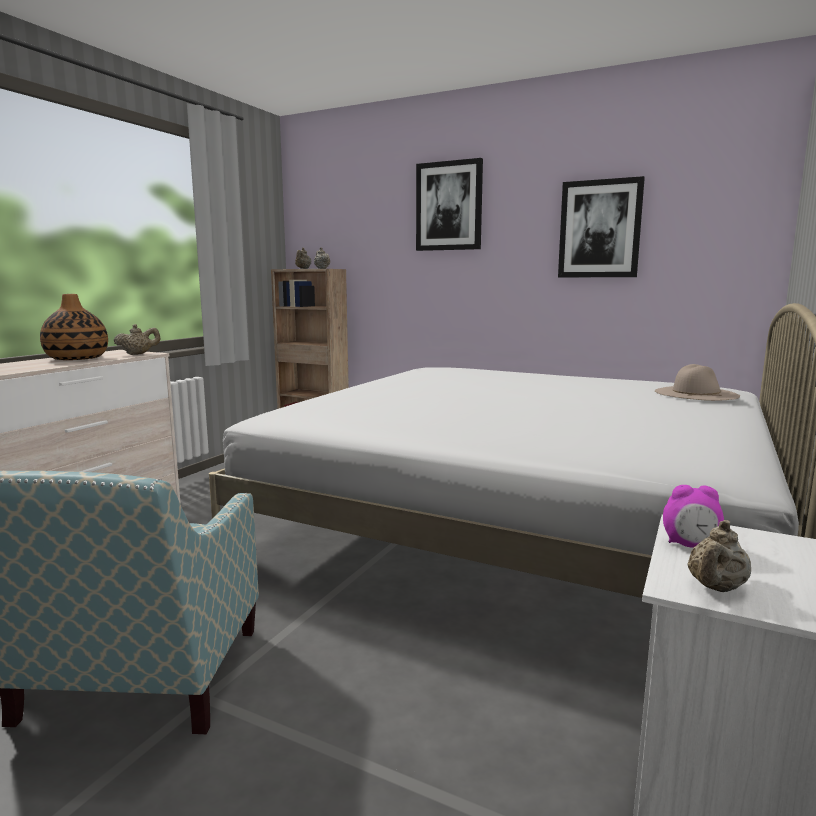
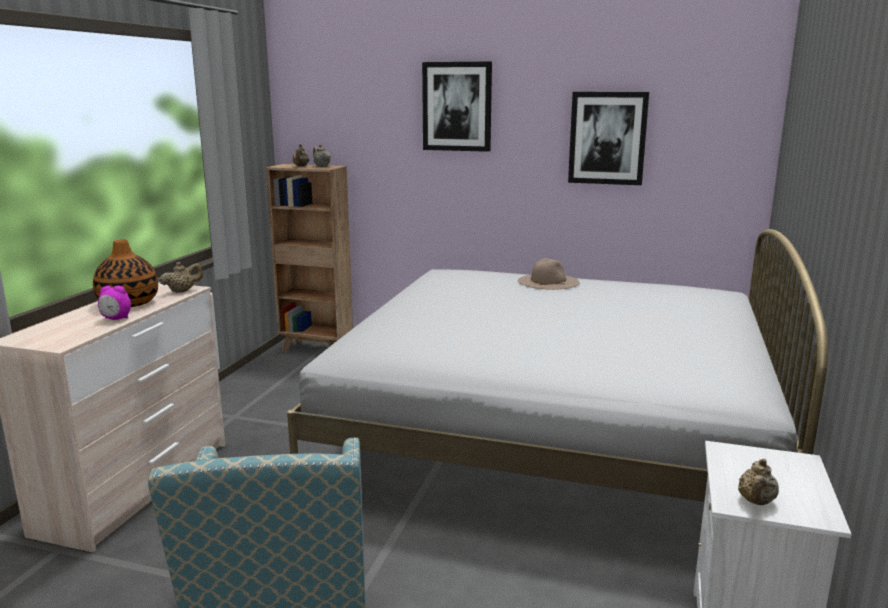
camera: 10 degrees left, 5 degrees up
beige hat [655,364,740,401] -> beige hat moved to [518,258,580,290]
alarm clock [663,485,724,548] -> alarm clock moved to [98,286,131,320]

